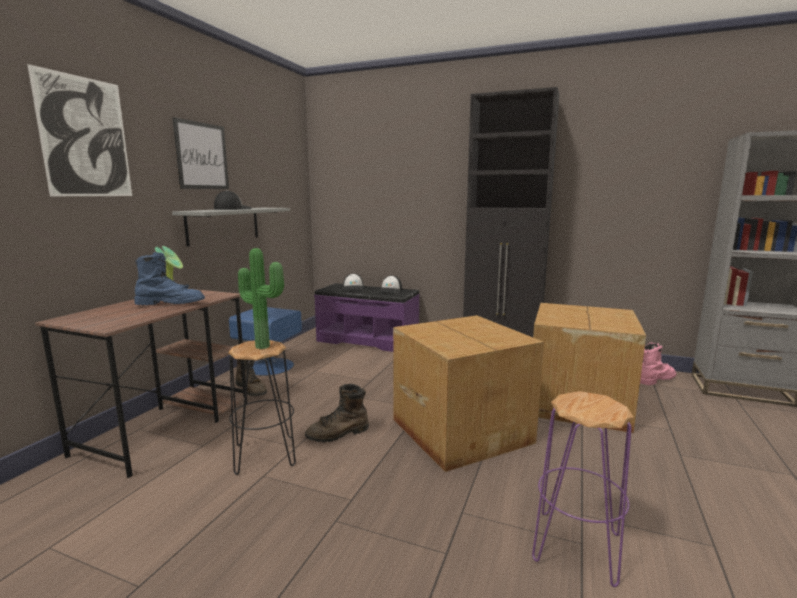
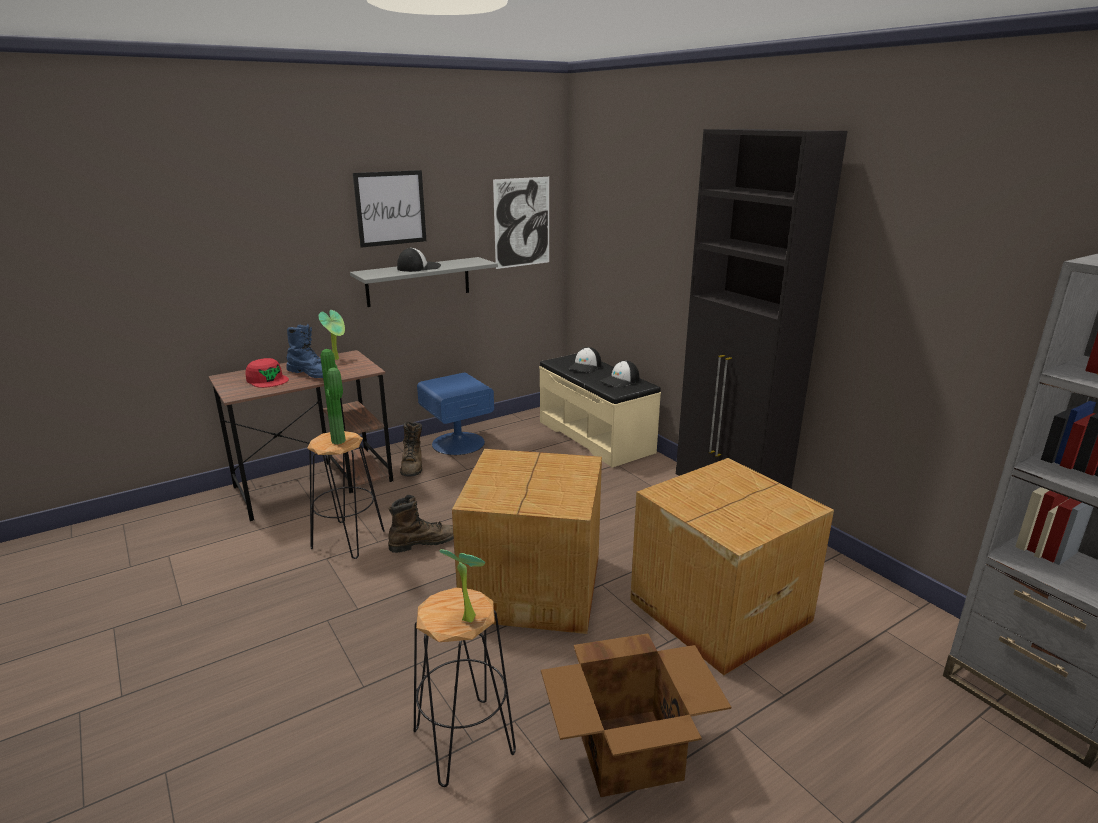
camera: 35 degrees right, 10 degrees up
picture [27,64,132,196] -> picture moved to [493,177,549,269]
brown boot [305,384,369,442] -> brown boot turned 150 degrees clockwise [388,495,454,553]
purple bench [314,283,420,352] -> beige bench [539,353,661,468]
purple stool [532,391,634,587] -> black stool [414,588,516,787]
pink boot [640,343,676,385] -> none
none -> red cap [245,358,289,388]
none -> potted plant [440,549,485,623]
none -> cardboard box [541,633,731,797]

